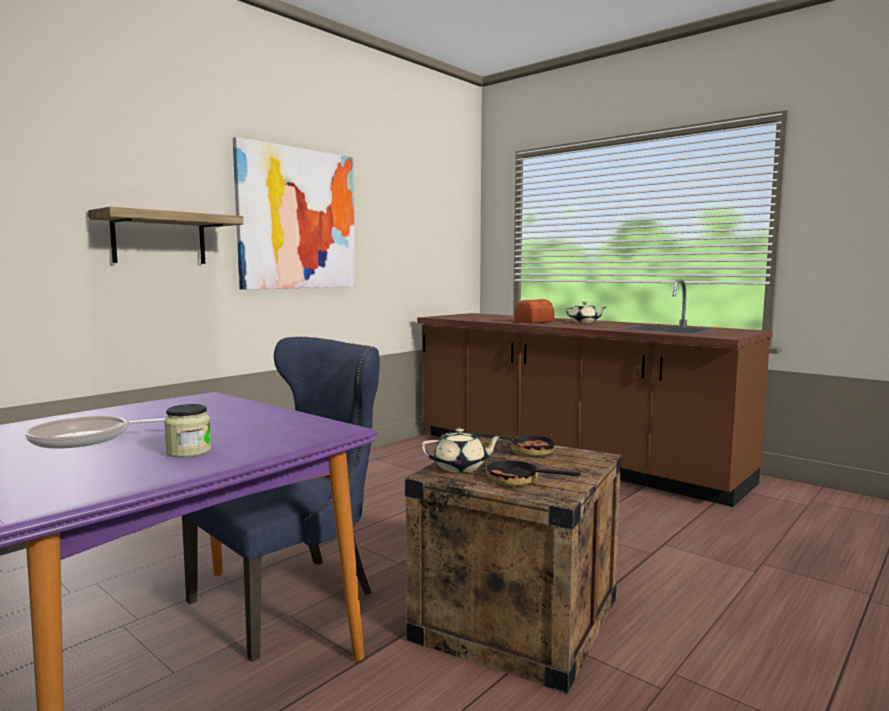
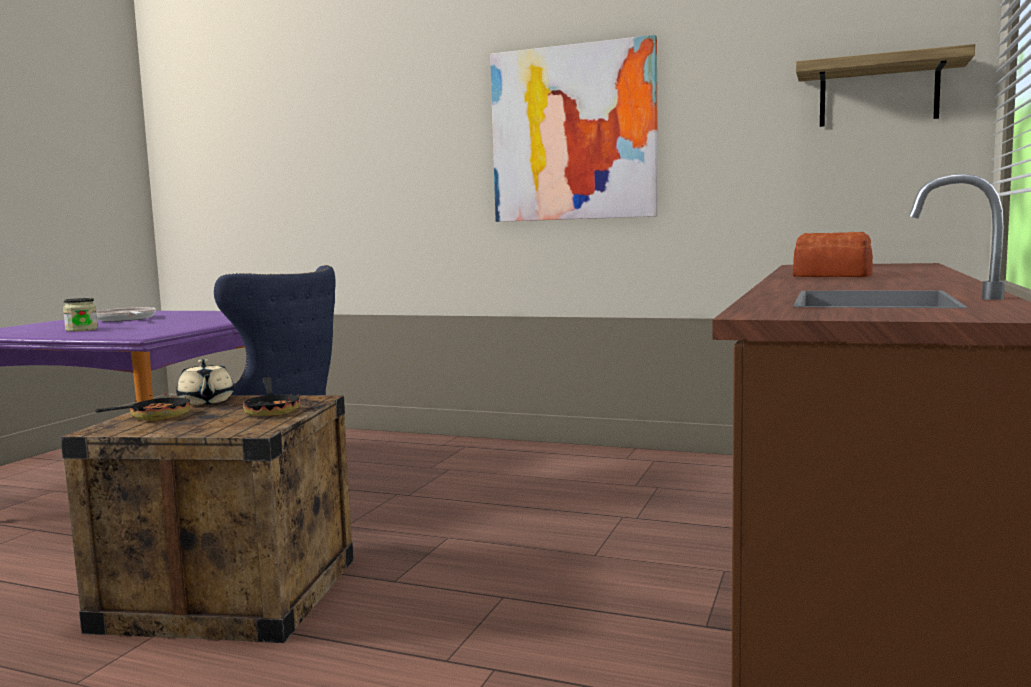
camera: 70 degrees right, 0 degrees up
shelf [88,207,244,264] -> shelf moved to [796,44,975,127]
beige teapot [565,301,606,323] -> none

